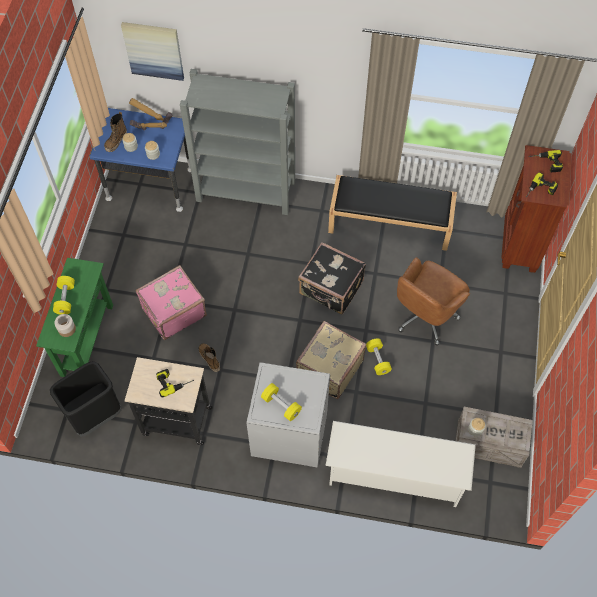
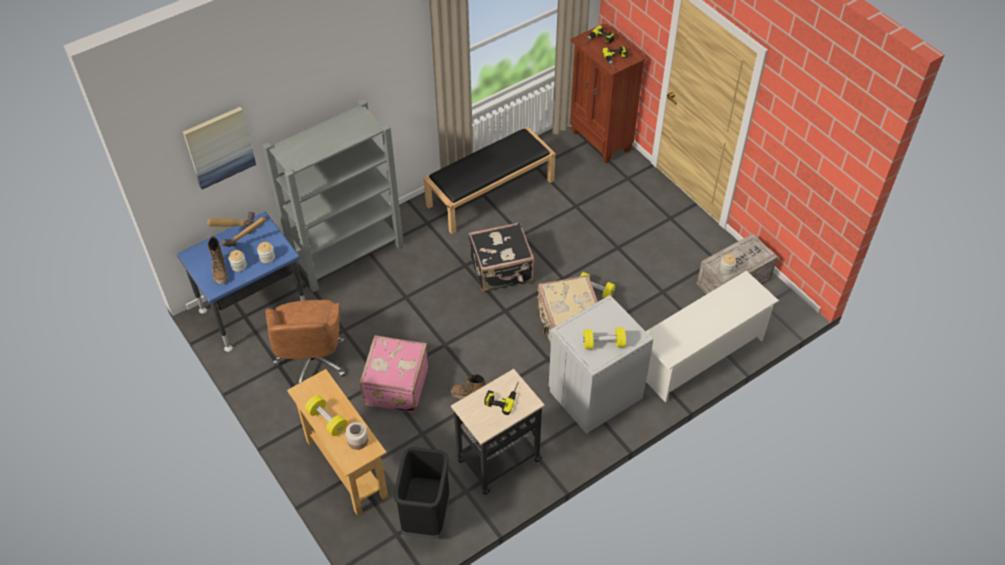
camera: 45 degrees left, 10 degrees down
green console table [36,258,113,377] -> beige console table [287,369,388,516]
brown office chair [397,257,470,345] -> brown office chair moved to [266,300,345,383]

